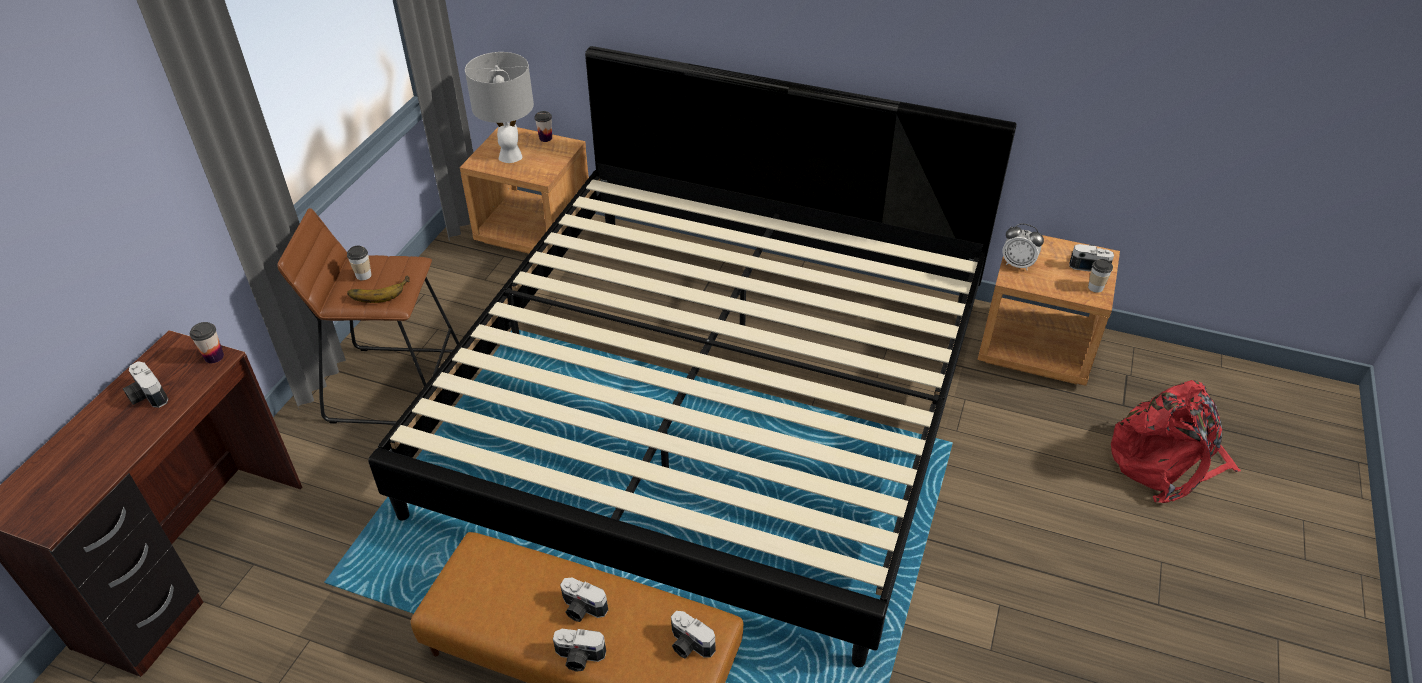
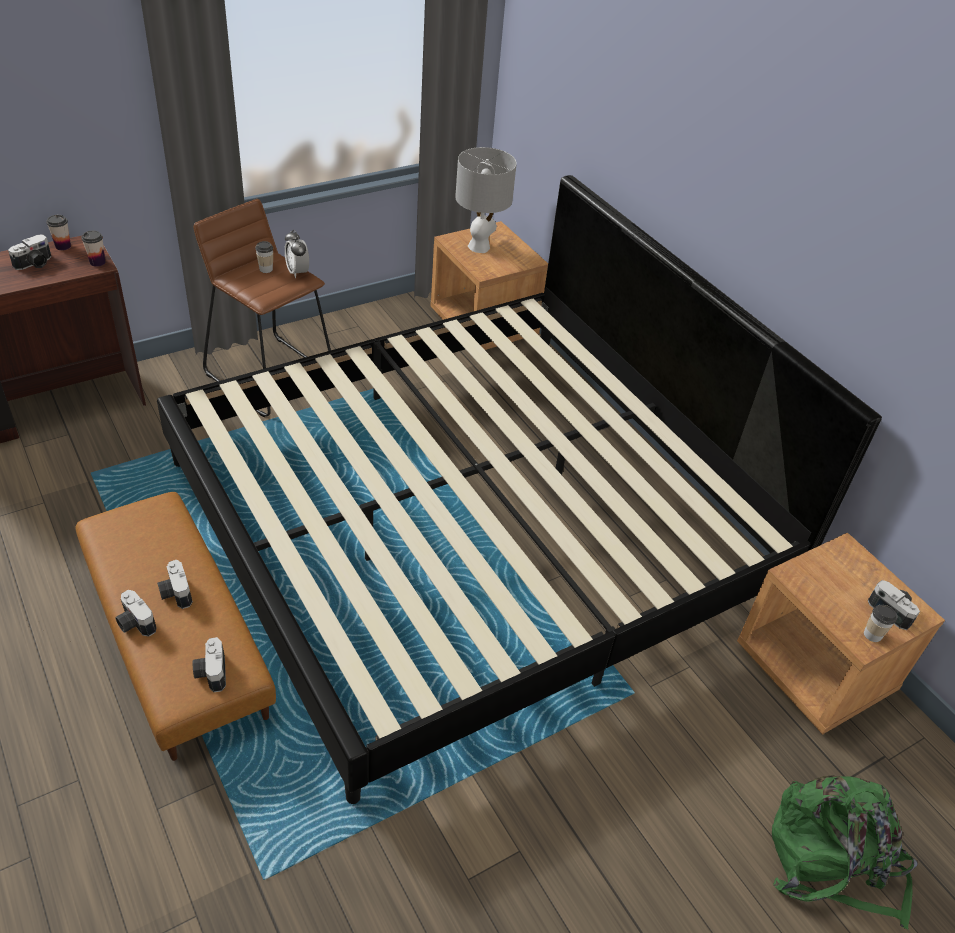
camera: 35 degrees right, 0 degrees up
camera [122,361,168,408] -> camera turned 135 degrees counterclockwise [8,235,52,270]
banana [347,276,410,303] -> none
cup [534,111,552,142] -> cup moved to [46,215,71,250]
alarm clock [1002,224,1044,270] -> alarm clock moved to [285,230,309,278]
red backpack [1111,380,1241,503] -> green backpack [772,776,918,930]

